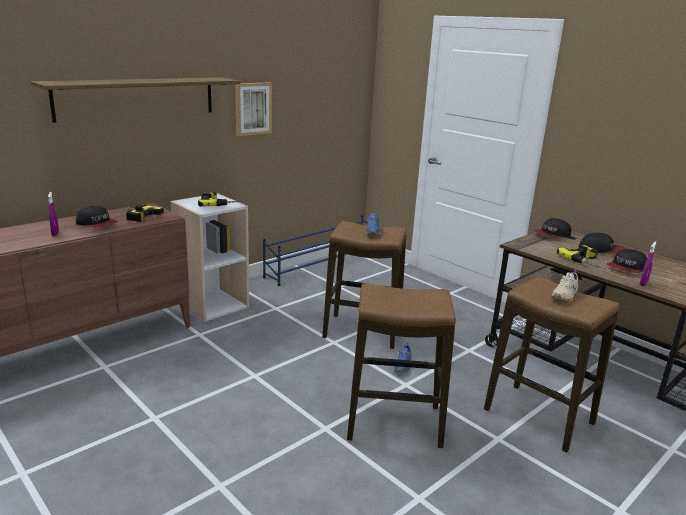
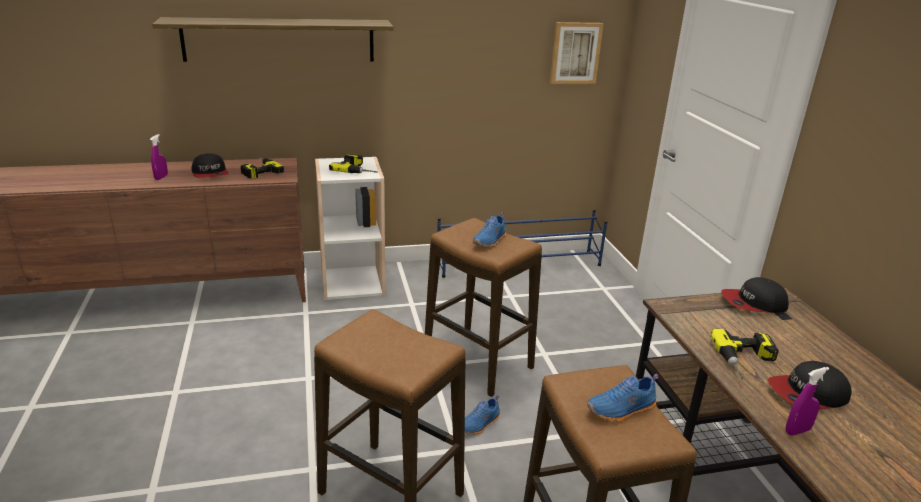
camera: 30 degrees right, 5 degrees up
picture [235,82,272,136] -> picture moved to [550,22,604,84]
beige shoe [551,270,578,302] -> blue shoe [587,374,659,422]
cap [579,233,626,254] -> none

